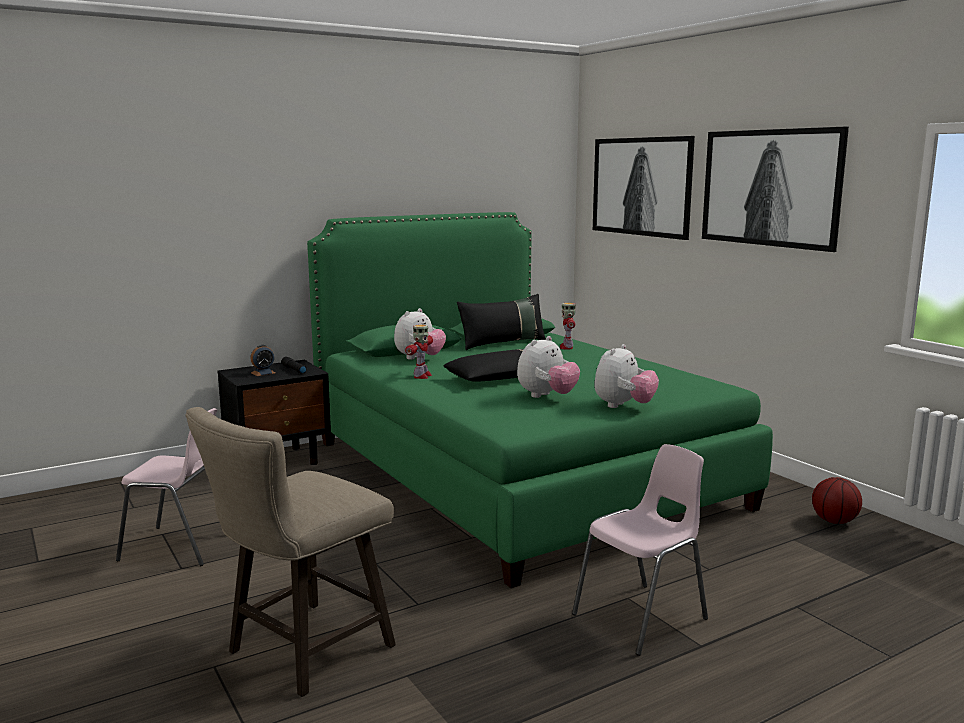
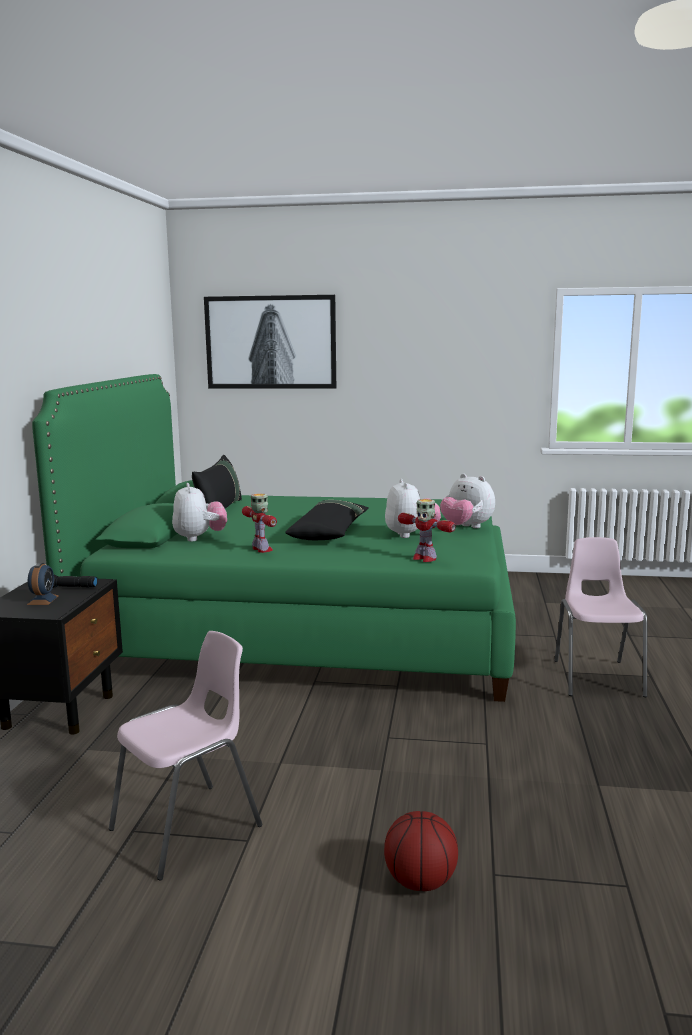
camera: 50 degrees left, 0 degrees up
beige stool [185,407,396,697] -> none
toy robot [559,303,576,349] -> toy robot moved to [398,499,456,562]
plush toy [594,344,659,408] -> plush toy turned 150 degrees clockwise [440,474,495,528]
picture [702,127,849,252] -> none
basketball [812,477,862,524] -> basketball moved to [384,811,458,891]

